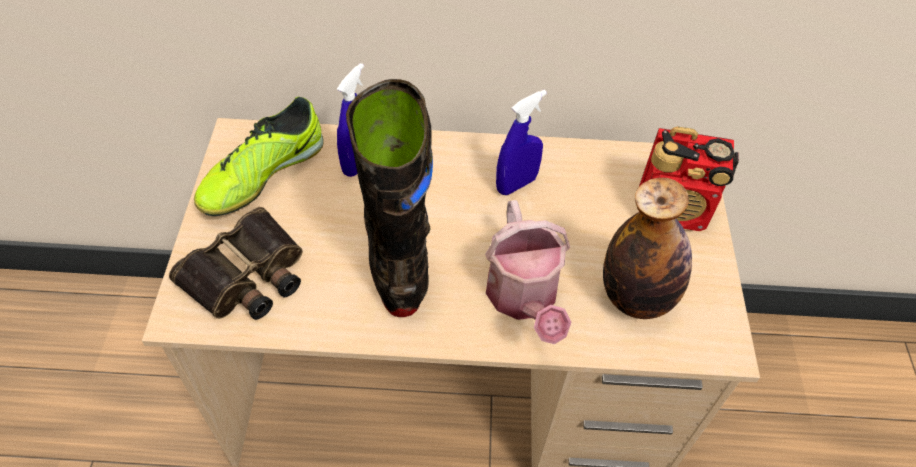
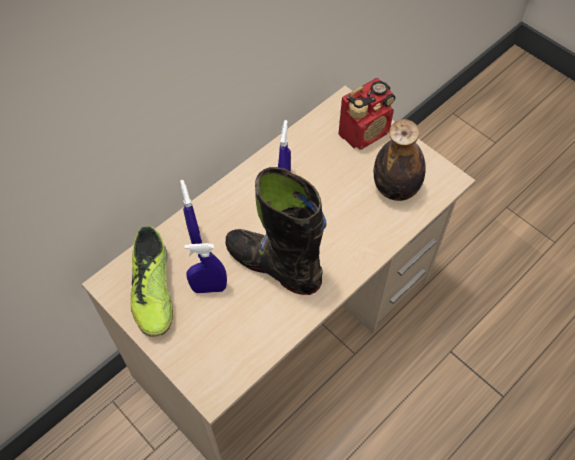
camera: 45 degrees left, 5 degrees up
binoculars [169,207,303,320] -> none
watering can [485,200,571,344] -> none
none -> blue spray bottle [185,243,227,293]

